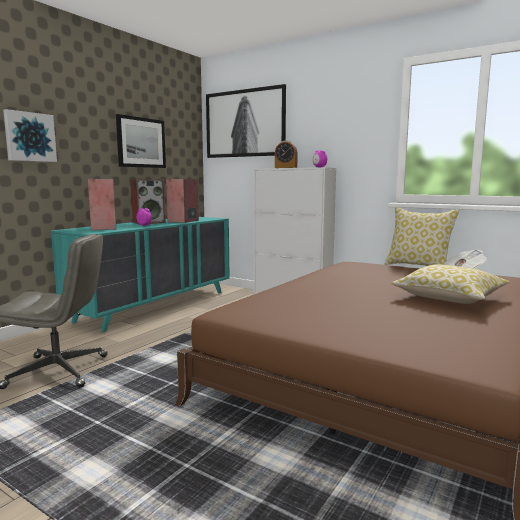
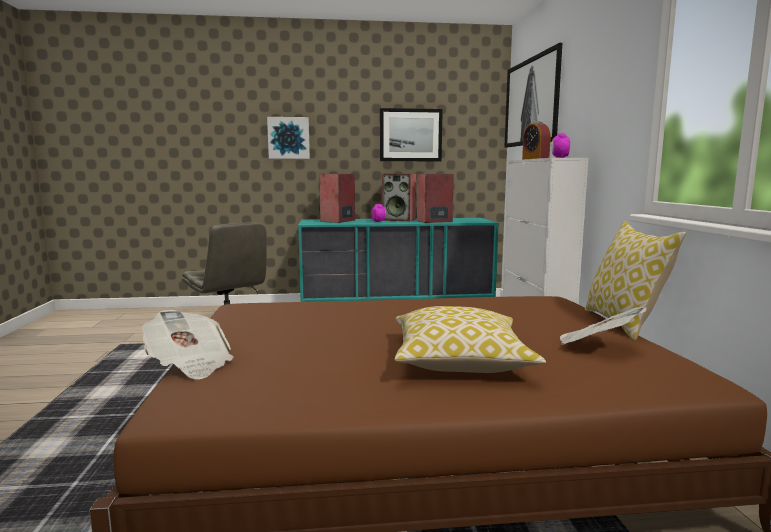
camera: 50 degrees right, 0 degrees up
none -> newspaper [142,310,234,380]

